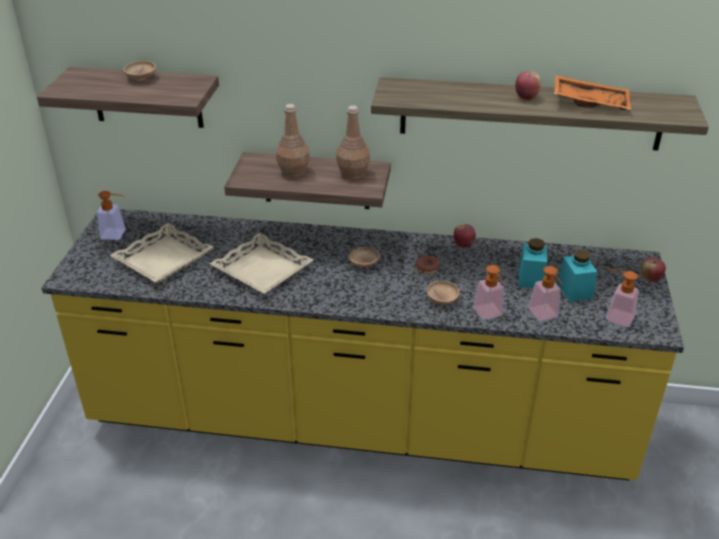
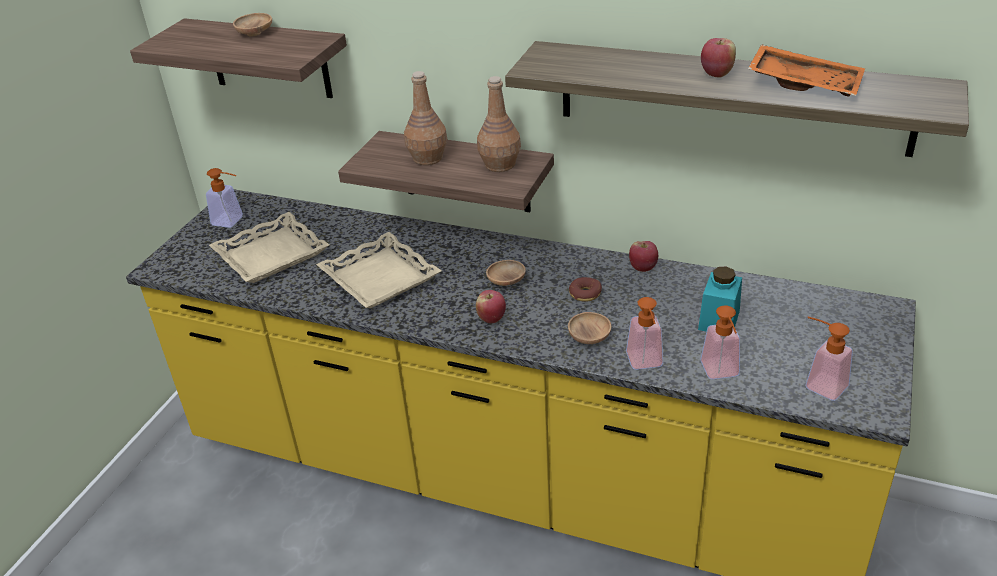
camera: 15 degrees right, 0 degrees up
turquoise jar [557,250,597,302] -> none
apple [640,257,666,282] -> apple moved to [476,290,506,324]

